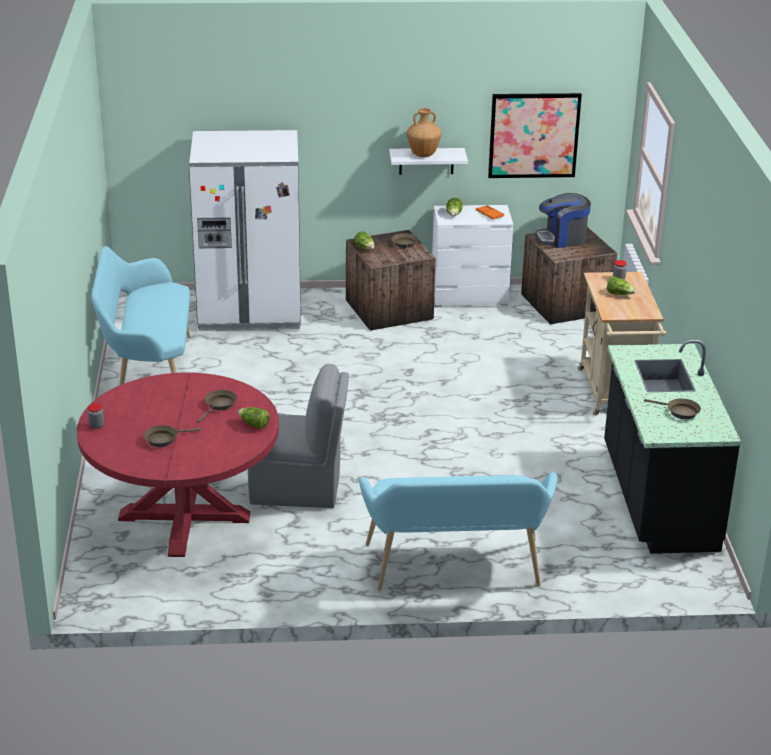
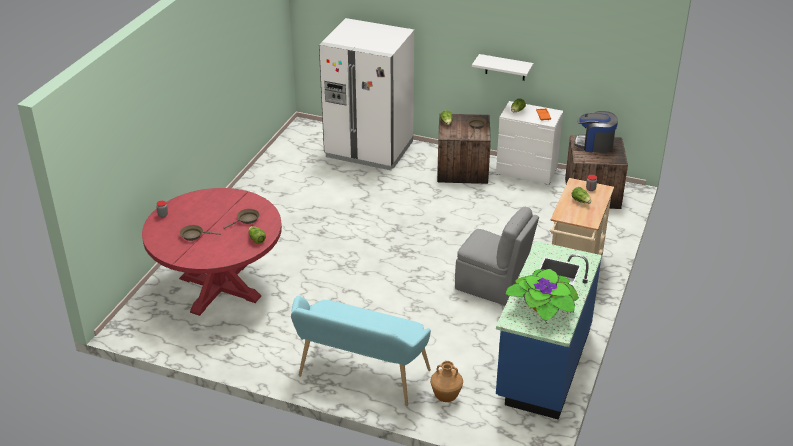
camera: 25 degrees right, 5 degrees up
turquoise bench [91,246,191,386] -> none
grey chair [248,364,349,508] -> grey chair moved to [455,207,539,305]
brown vase [407,108,442,157] -> brown vase moved to [430,361,463,402]
picture [488,93,582,178] -> none
black counter [604,339,741,554] -> blue counter [496,241,602,420]
brown frying pan [644,398,701,420] -> potted plant [505,269,579,321]

